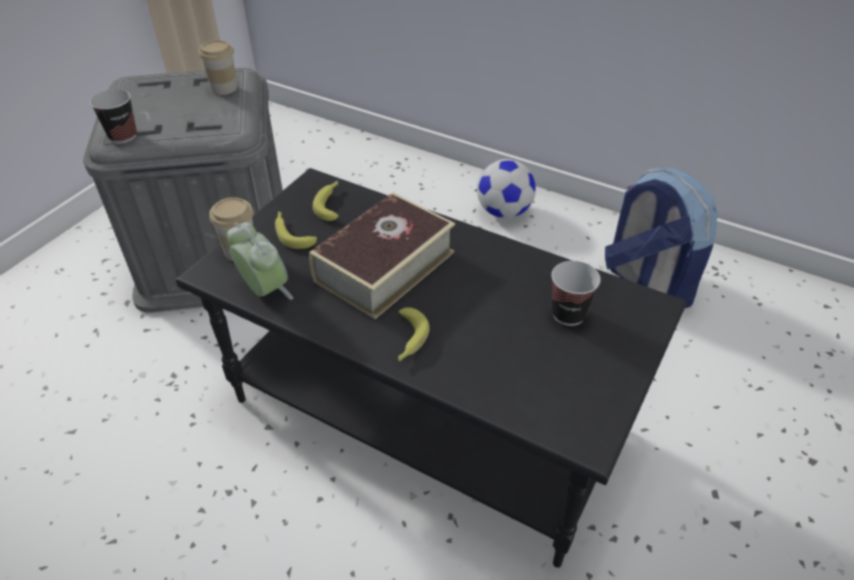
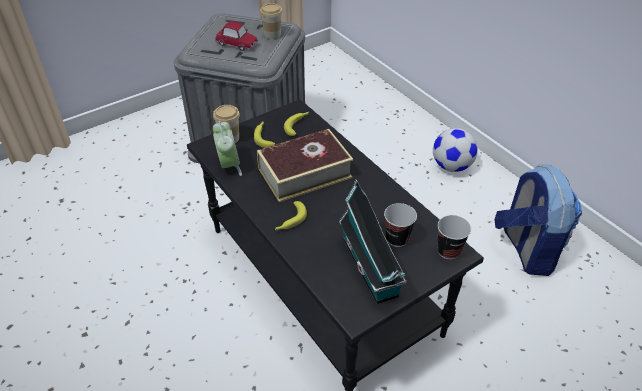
camera: 25 degrees right, 0 degrees up
cup [90,89,137,144] -> cup moved to [437,215,471,260]
none -> toy car [215,21,258,51]
none -> toy house [339,180,407,304]

